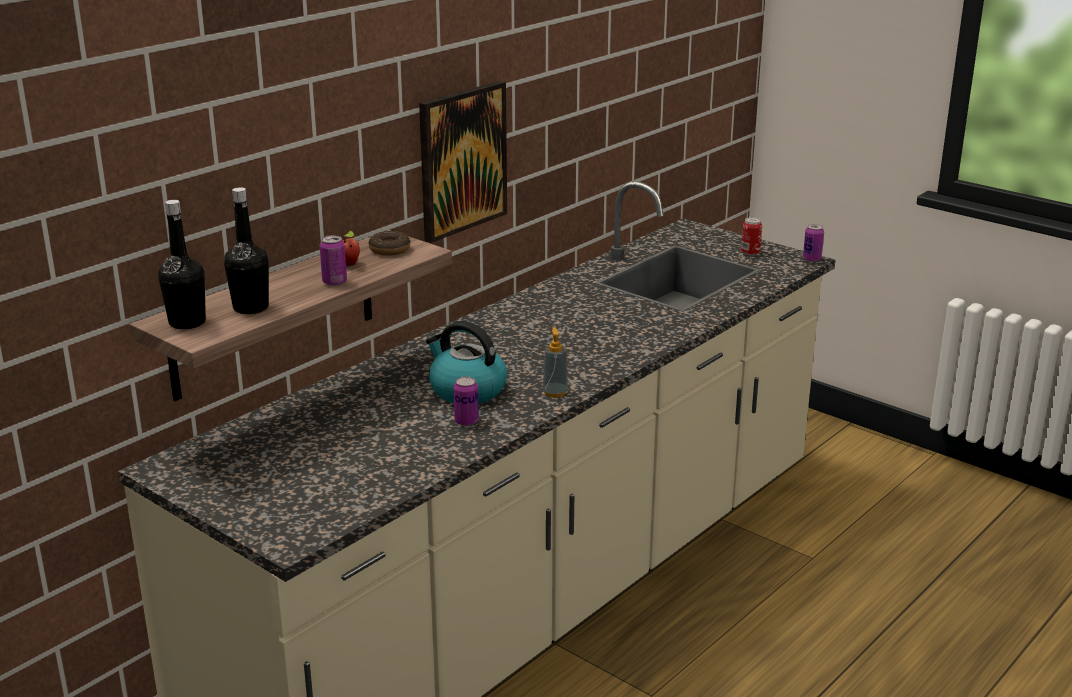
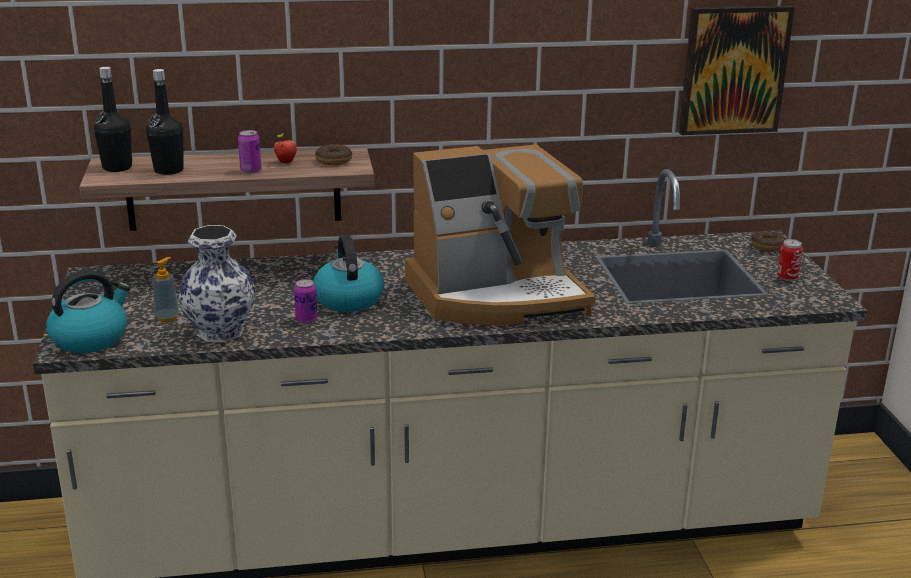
camera: 40 degrees right, 0 degrees up
picture [419,81,507,243] -> picture moved to [679,6,795,135]
soap dispenser [543,327,568,398] -> soap dispenser moved to [152,257,179,322]
can [803,224,824,262] -> none
none -> kettle [46,270,130,353]
none -> vase [178,225,255,342]
none -> coffee machine [405,144,596,326]
none -> donut [751,231,786,251]

